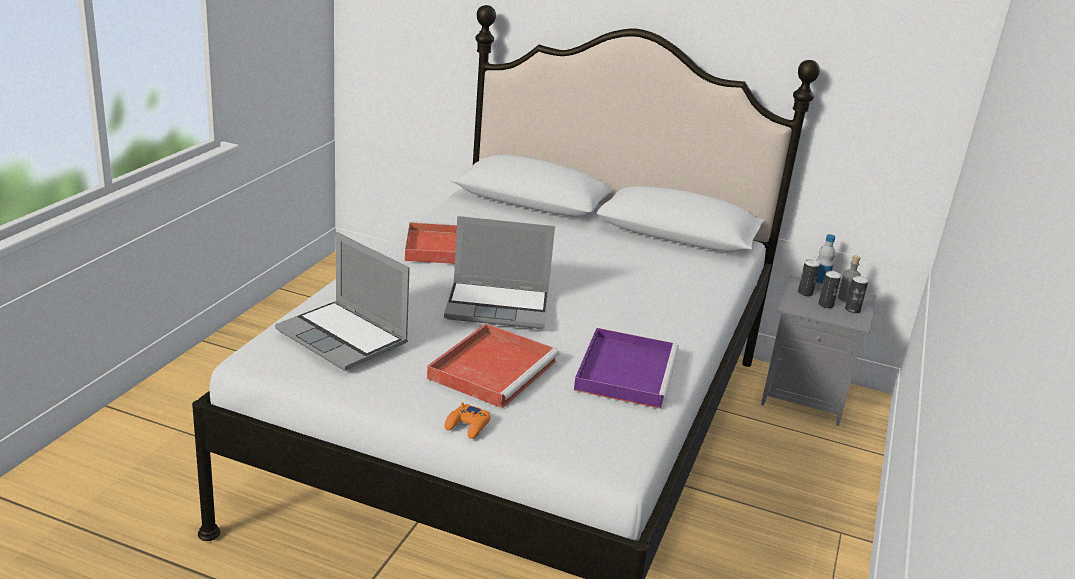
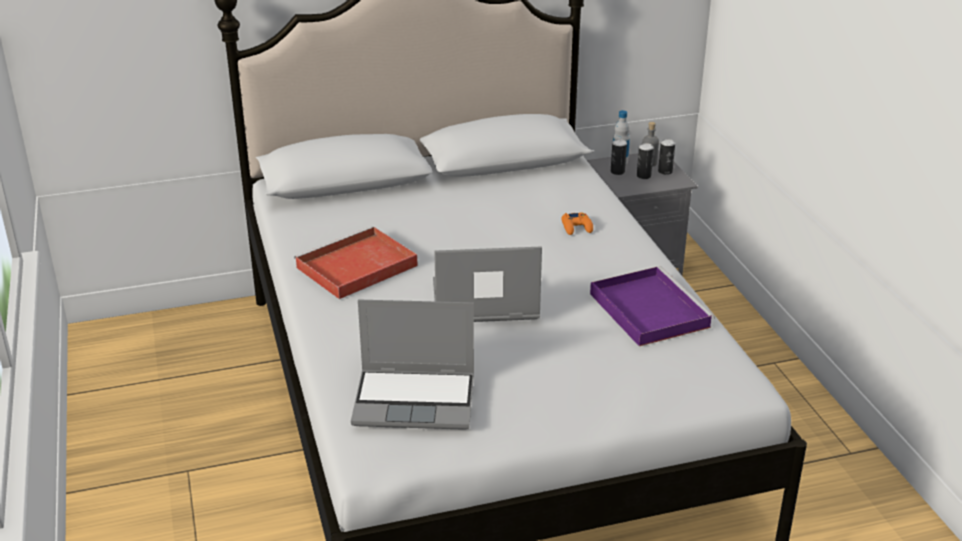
camera: 35 degrees left, 5 degrees up
red tray [427,324,559,409] -> none
laptop [444,216,555,329] -> laptop turned 150 degrees counterclockwise [433,246,542,322]
orange game controller [445,402,491,439] -> orange game controller moved to [562,212,593,235]

